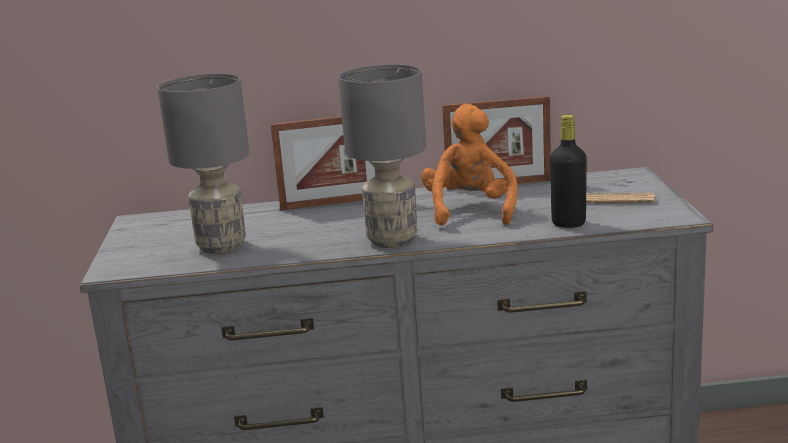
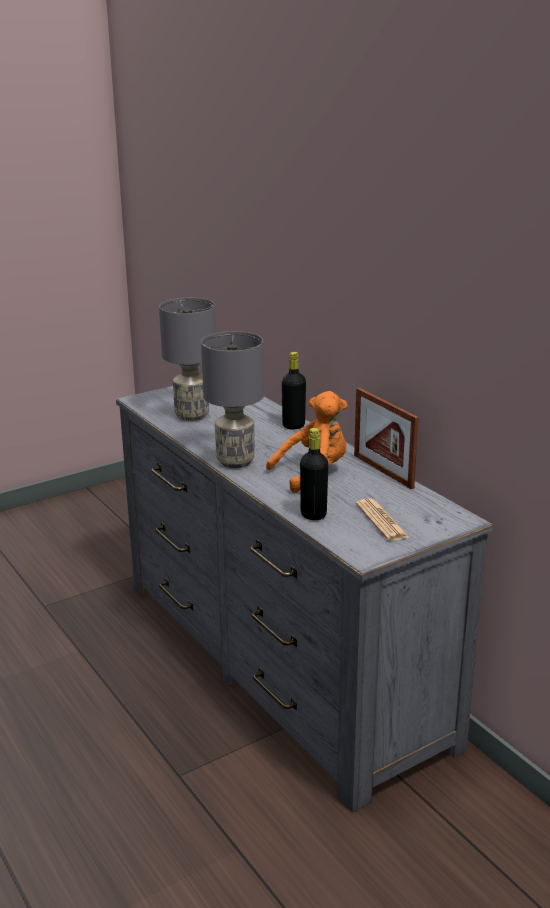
camera: 60 degrees right, 5 degrees up
picture frame [270,116,375,210] -> black bottle [282,352,306,429]

